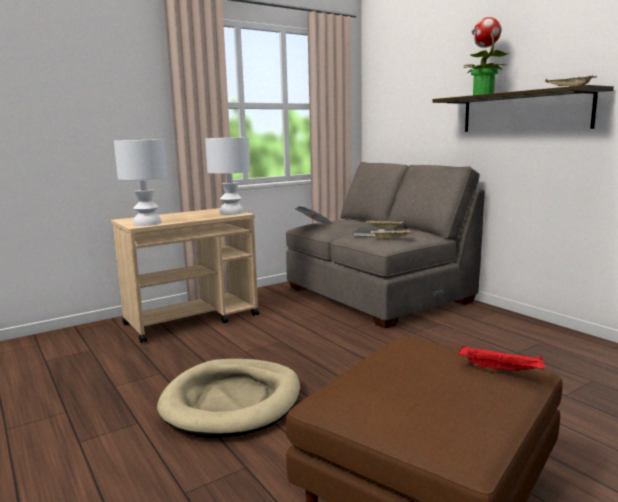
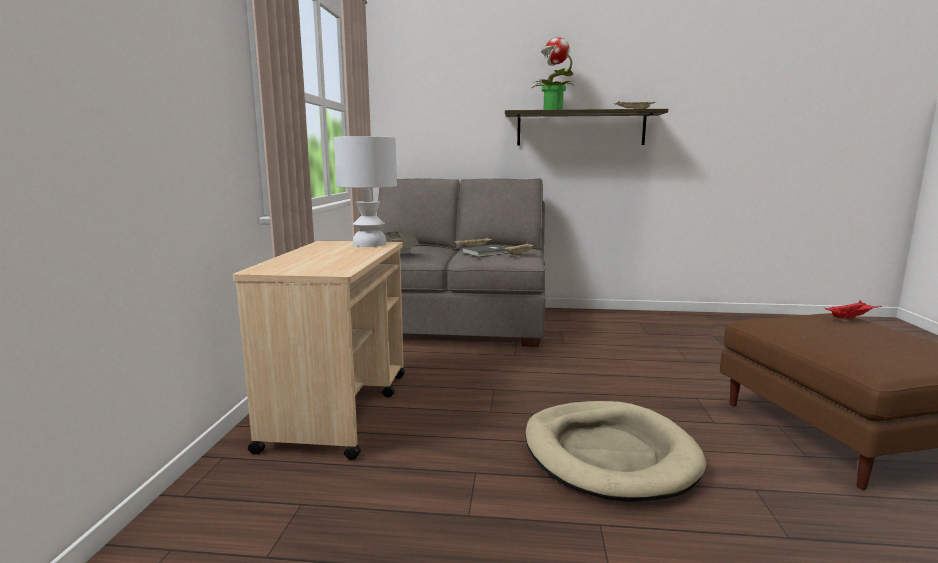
camera: 50 degrees left, 0 degrees up
white table lamp [114,139,167,226] -> none

